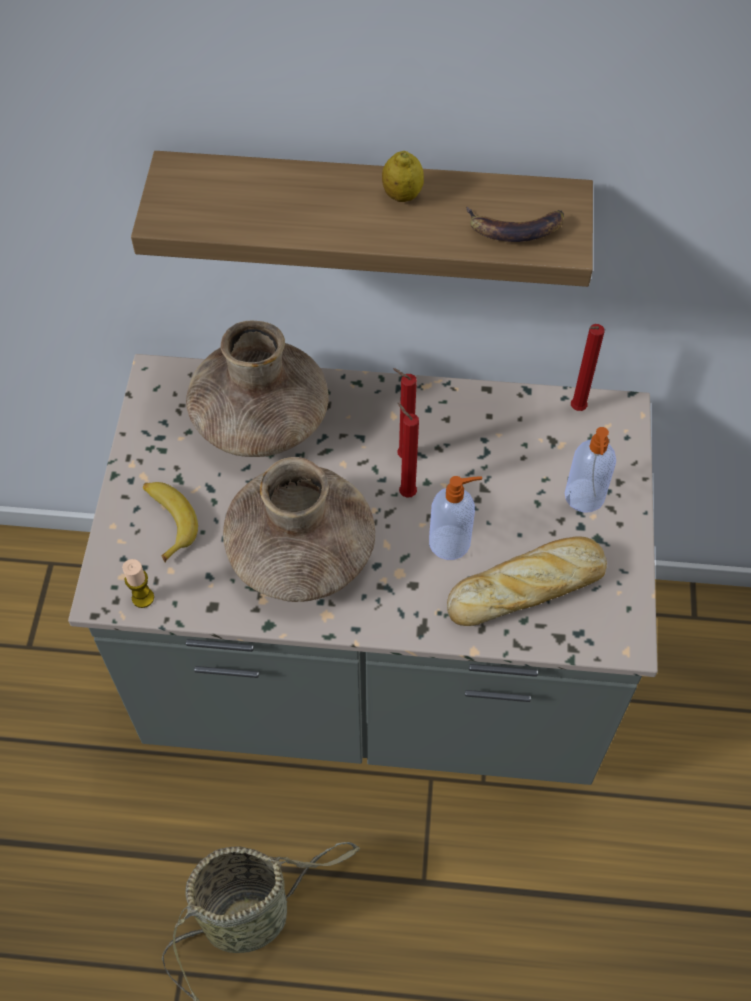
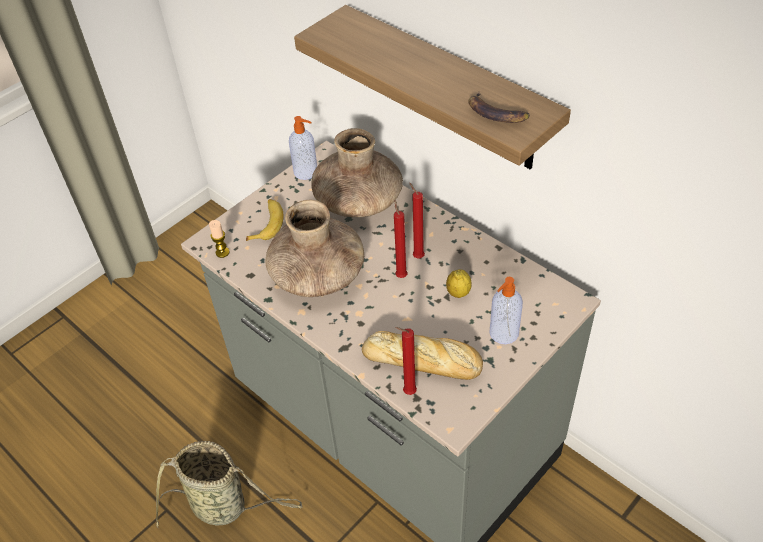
camera: 40 degrees right, 10 degrees down
lemon [382,151,424,202] -> lemon moved to [446,269,472,298]
soap dispenser [429,476,482,560] -> soap dispenser moved to [289,116,317,180]
red candle [571,324,605,411] -> red candle moved to [395,327,417,395]

